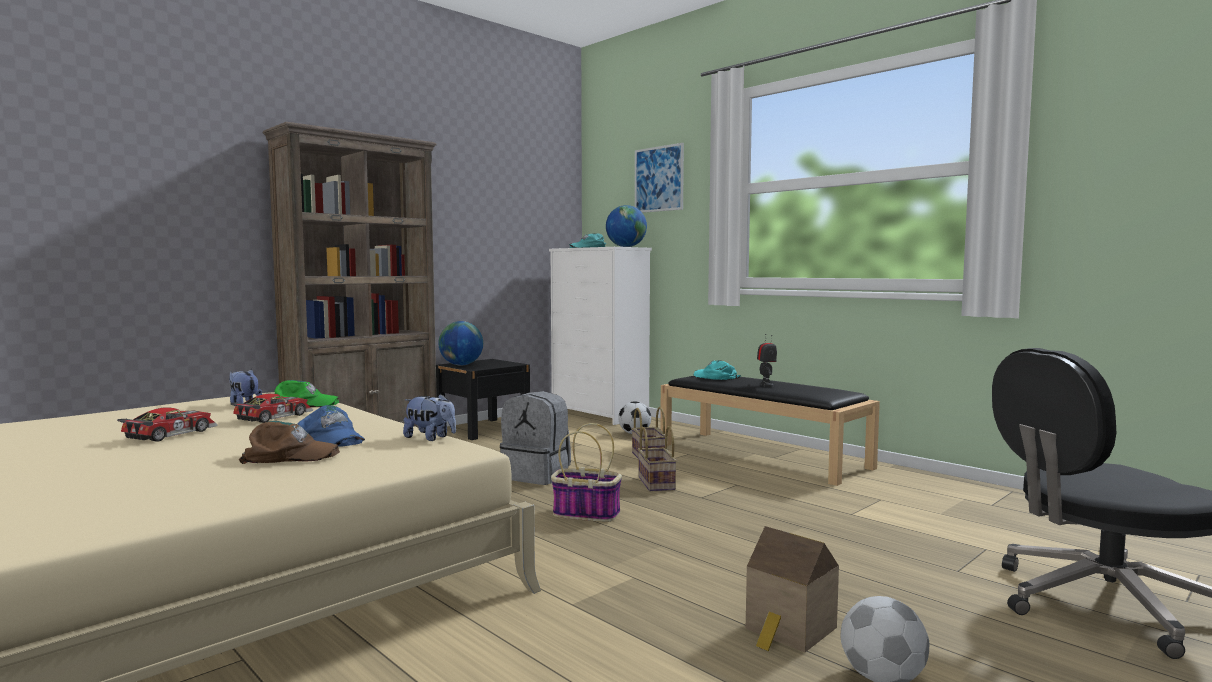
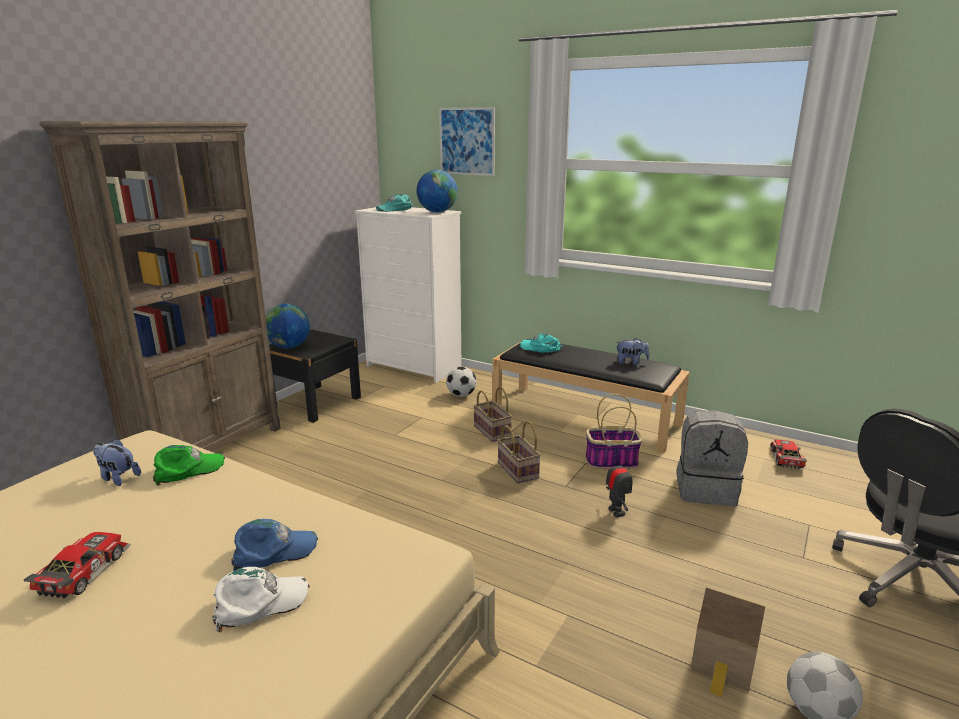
camera: 15 degrees left, 15 degrees up
toy car [230,394,313,423] -> toy car moved to [770,440,807,469]
brown cap [239,421,340,464] -> white cap [212,567,310,632]
blue cap [298,405,365,447] -> blue cap turned 45 degrees counterclockwise [231,519,318,571]
plush toy [403,394,456,441] -> plush toy moved to [615,338,649,365]
grey backpack [500,391,571,485] -> grey backpack moved to [677,410,748,506]
basket [551,423,622,522] -> basket moved to [585,394,642,469]
toy robot [757,334,777,387] -> toy robot moved to [606,455,633,518]

